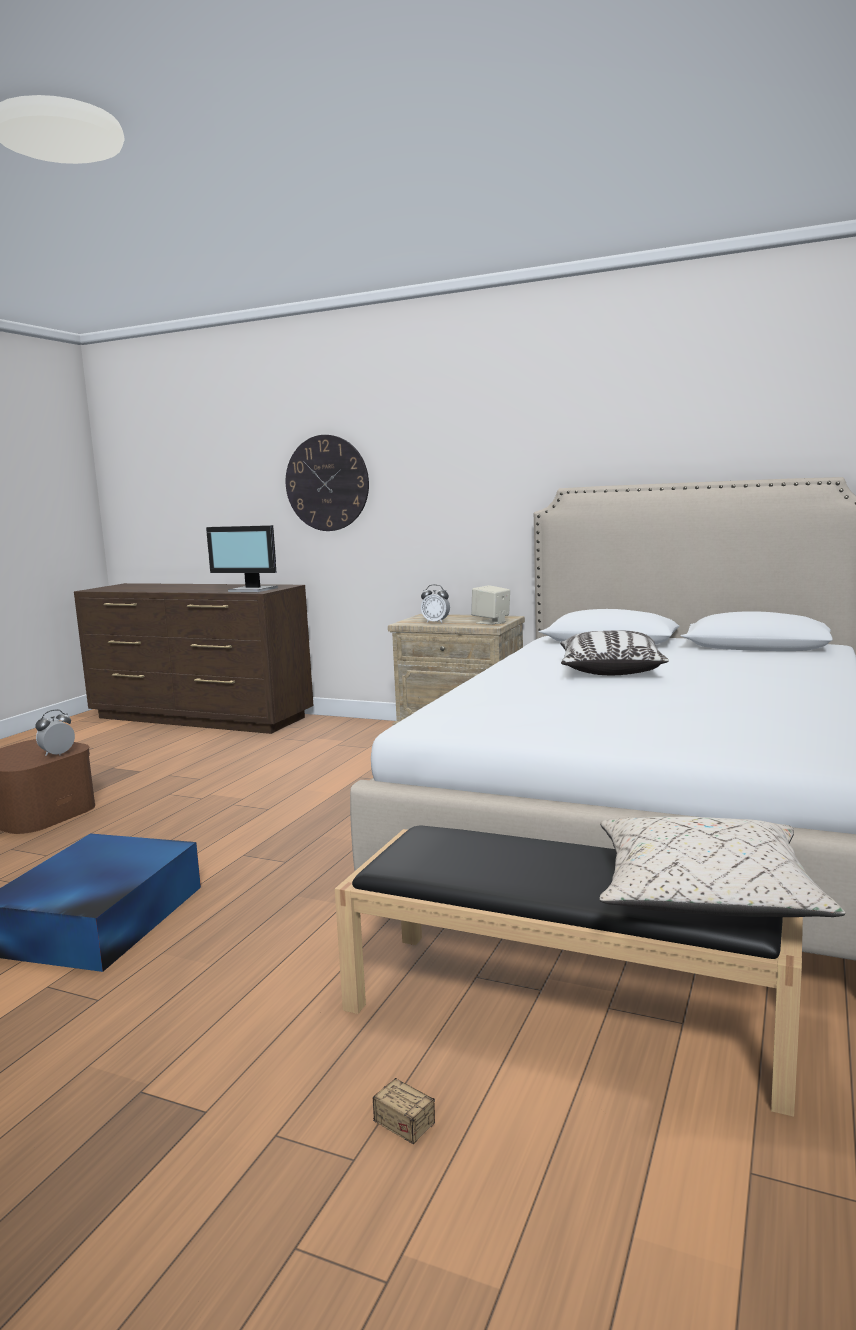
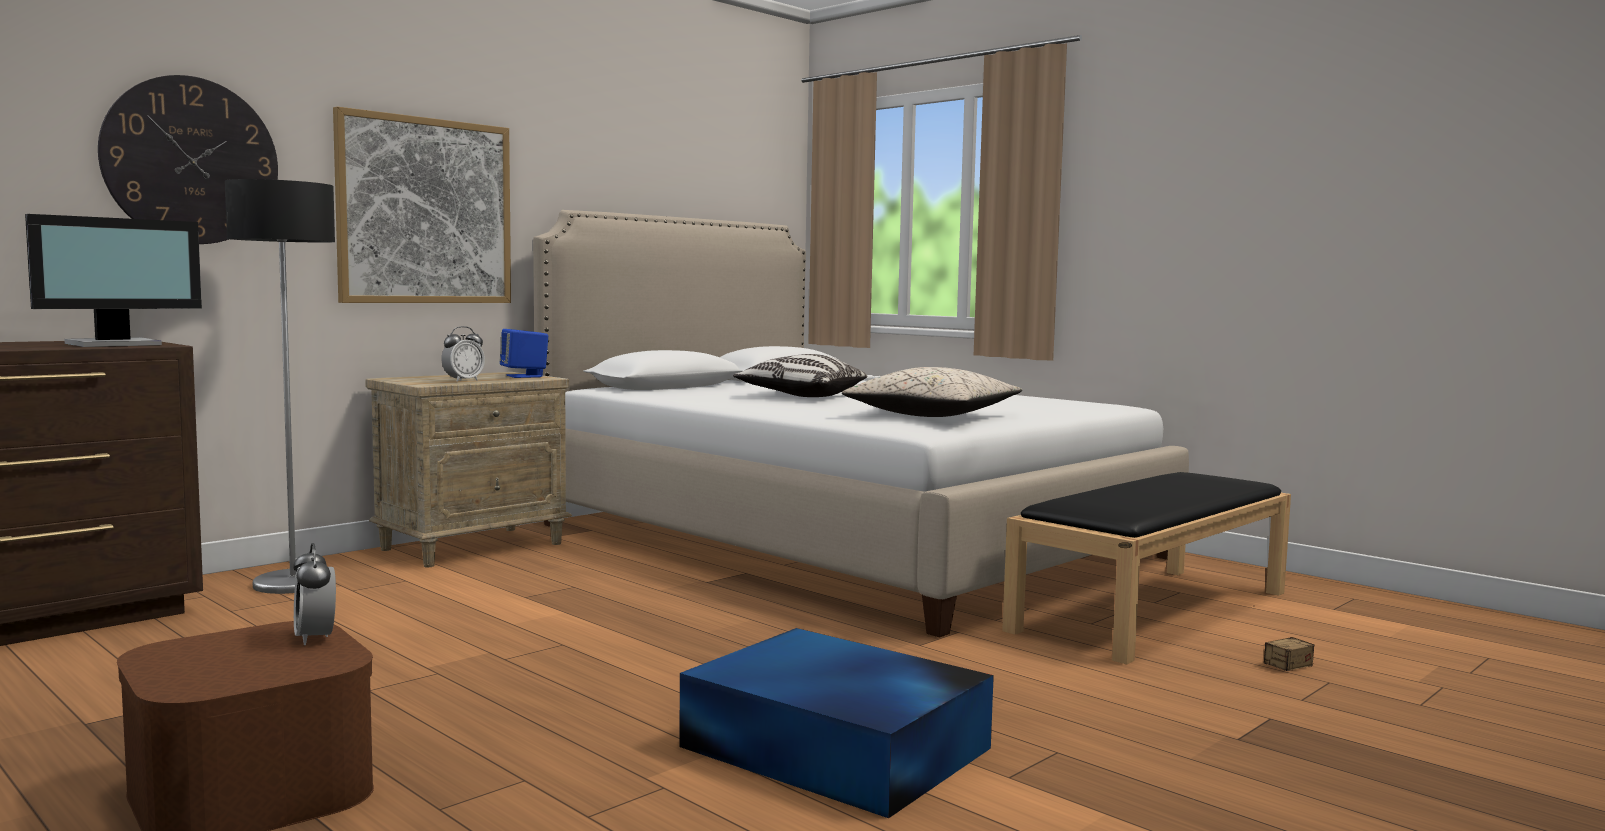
camera: 70 degrees left, 5 degrees down
beige speaker [471,585,510,625] -> blue speaker [499,329,548,378]
beige pillow [600,817,845,917] -> beige pillow moved to [842,367,1022,417]
none -> floor lamp [225,179,335,594]
none -> picture [333,107,511,303]

